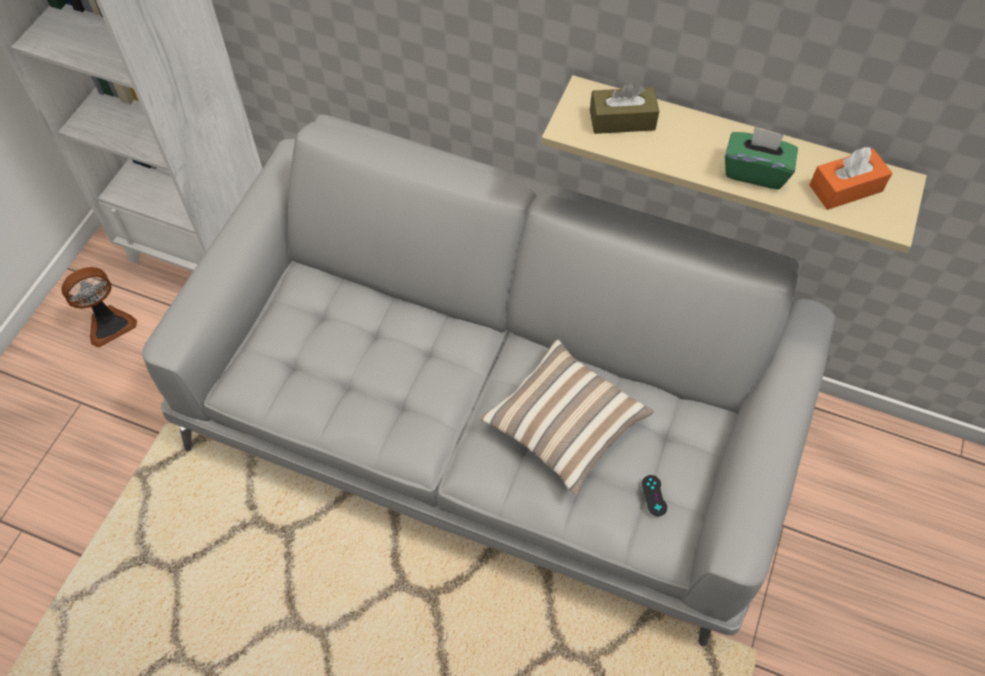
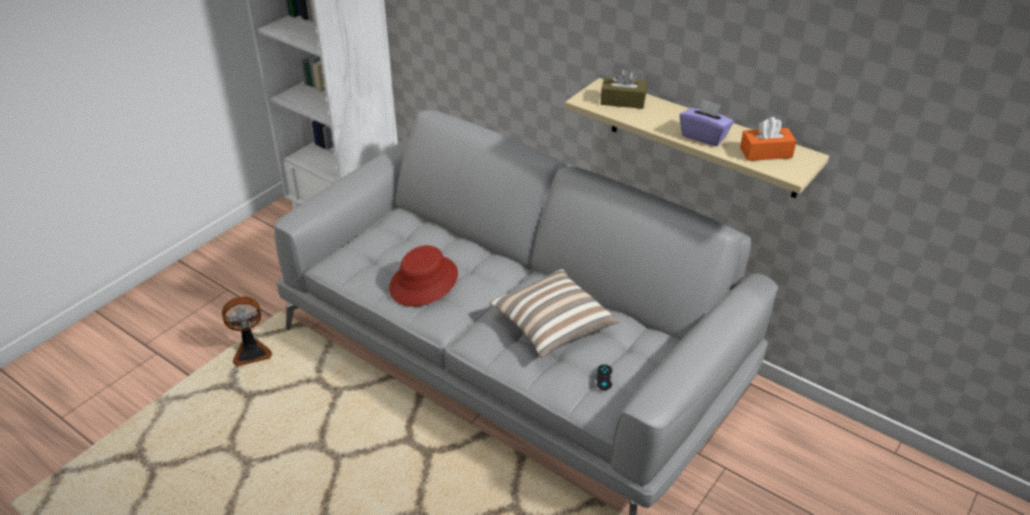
camera: 15 degrees right, 20 degrees down
fan [61,267,137,348] -> fan moved to [222,296,272,366]
green tissue box [725,127,798,189] -> purple tissue box [680,99,734,146]
none -> red hat [389,245,458,306]

